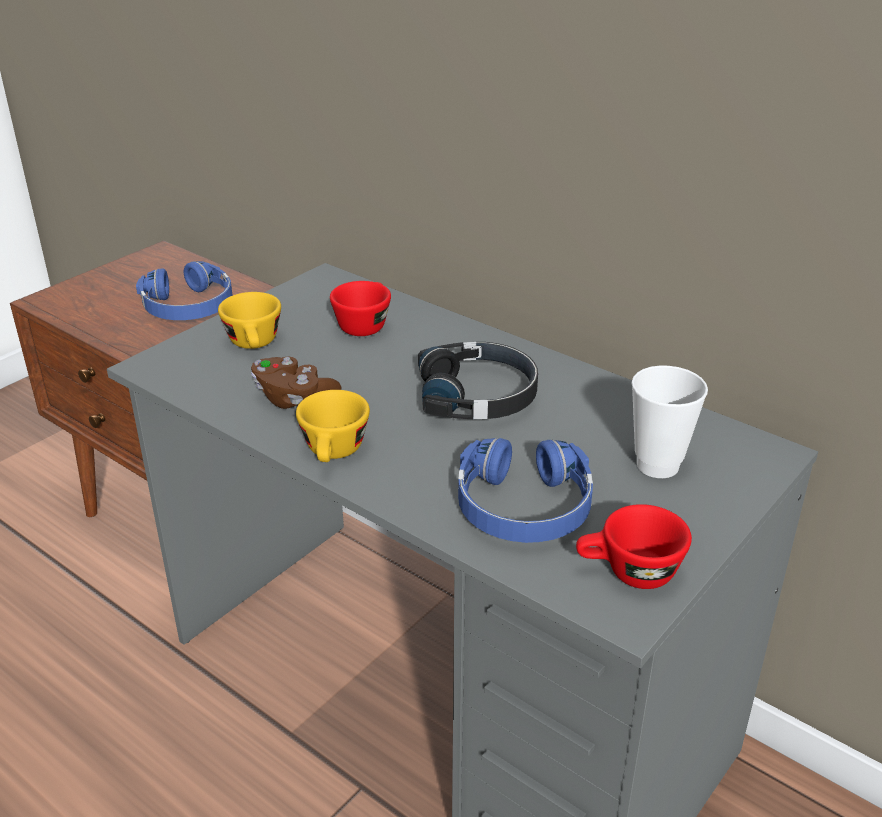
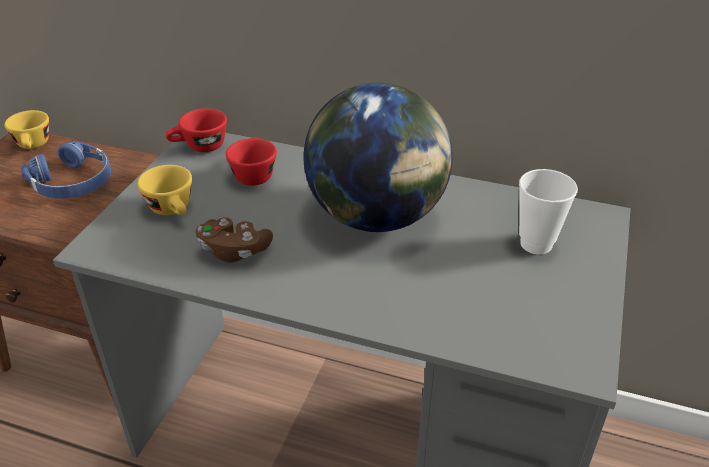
camera: 20 degrees left, 5 degrees up
yellow cup [296,390,370,462] -> yellow cup moved to [4,110,49,149]
black headphones [418,342,538,419] -> globe [304,83,453,232]
blue headphones [458,438,593,543] -> none
red cup [576,504,692,589] -> red cup moved to [166,108,227,152]

